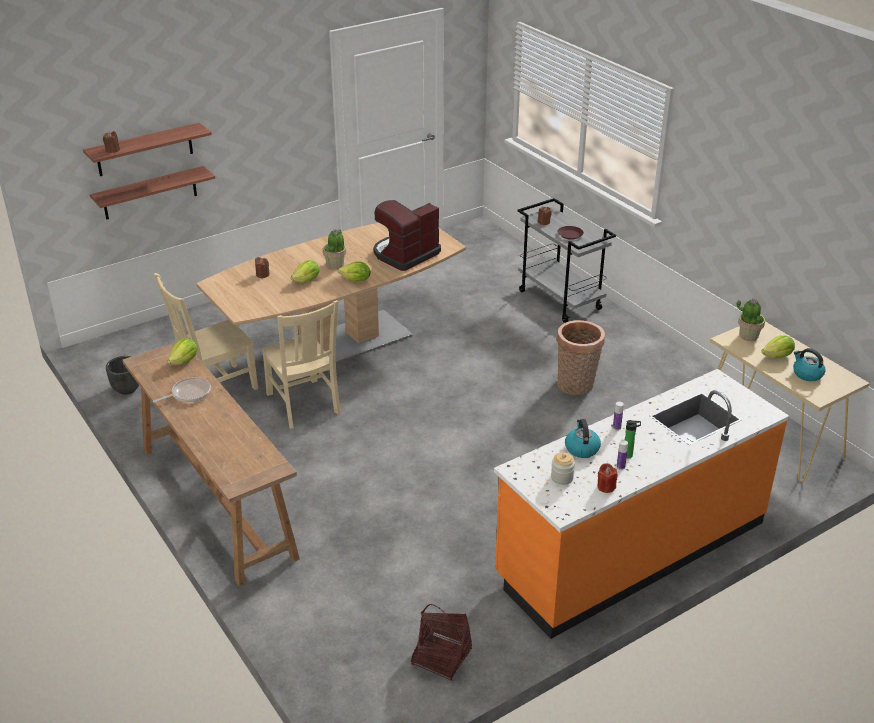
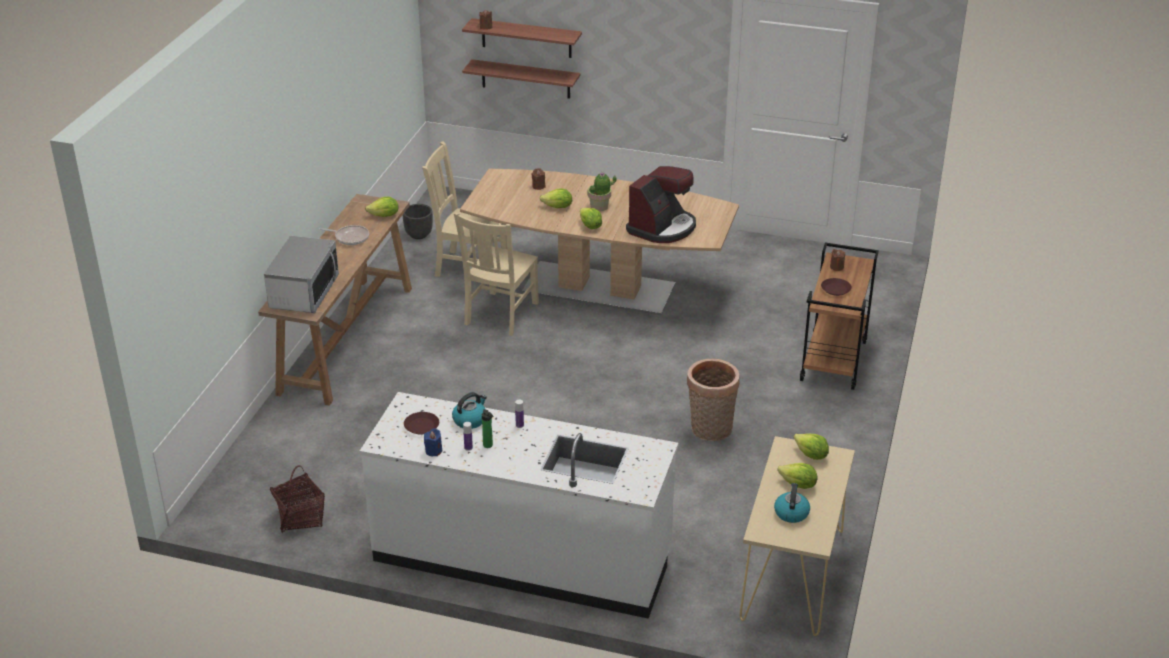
camera: 50 degrees right, 0 degrees up
coffee machine [373,200,441,271] -> coffee machine turned 120 degrees clockwise [626,166,696,243]
orange counter [494,369,789,639] -> white counter [360,392,678,619]
grey cart [518,198,616,323] -> brown cart [800,243,879,390]
jar [551,452,575,485] -> brown plate [404,412,439,434]
red candle [597,463,618,493] -> blue candle [424,428,442,456]
potted plant [736,298,765,341] -> lettuce [794,434,829,460]
none -> microwave [264,236,339,313]

